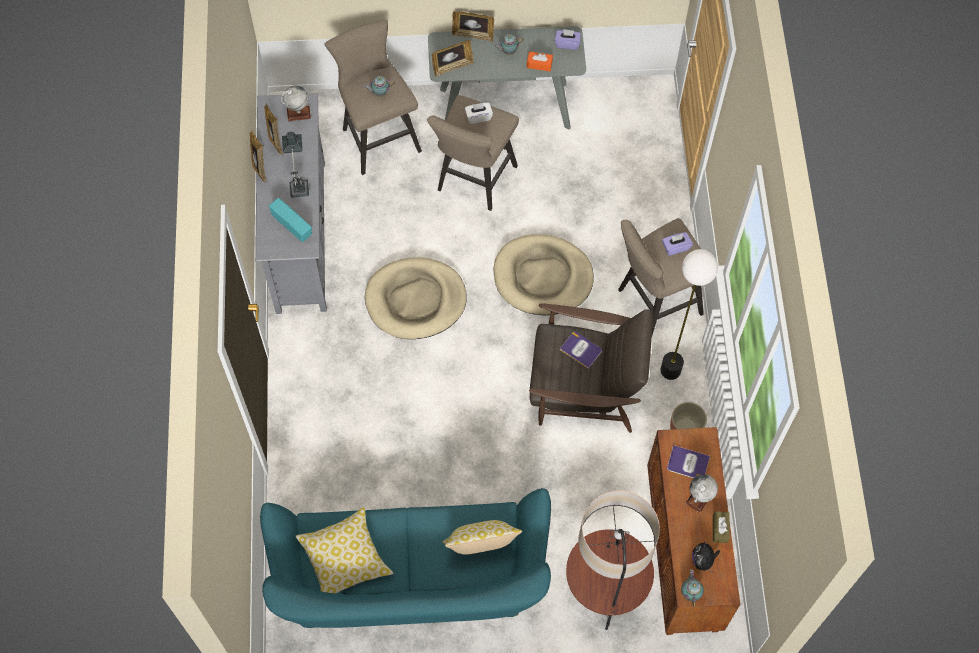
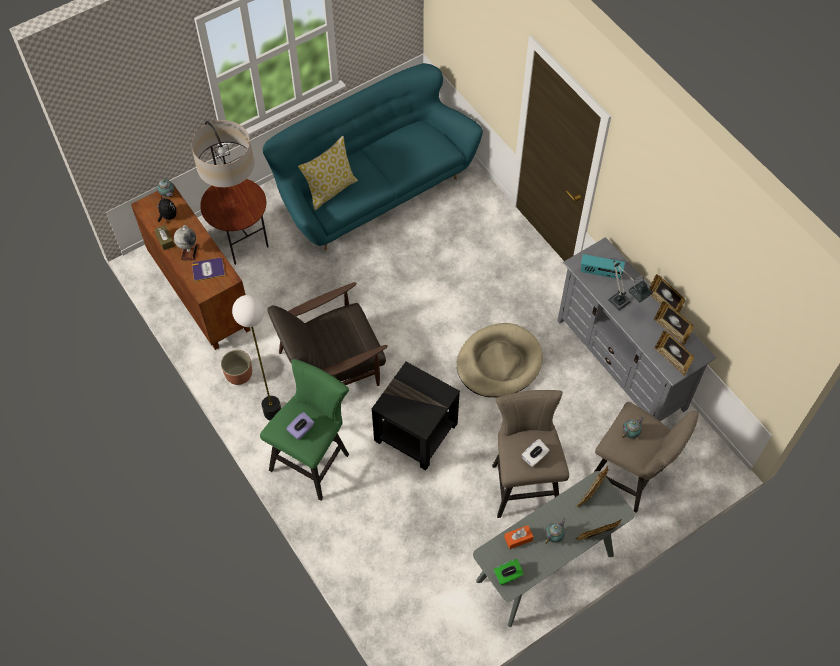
camera: 150 degrees right, 5 degrees down
globe [281,85,311,121] -> picture frame [655,330,694,376]
pillow [295,507,393,593] -> none
beige dog bed [494,234,594,315] -> black side table [371,362,460,470]
purple tissue box [555,29,581,50] -> green tissue box [493,559,524,585]
book [560,332,602,369] -> none
beige stool [618,218,704,335] -> green stool [260,359,349,501]

